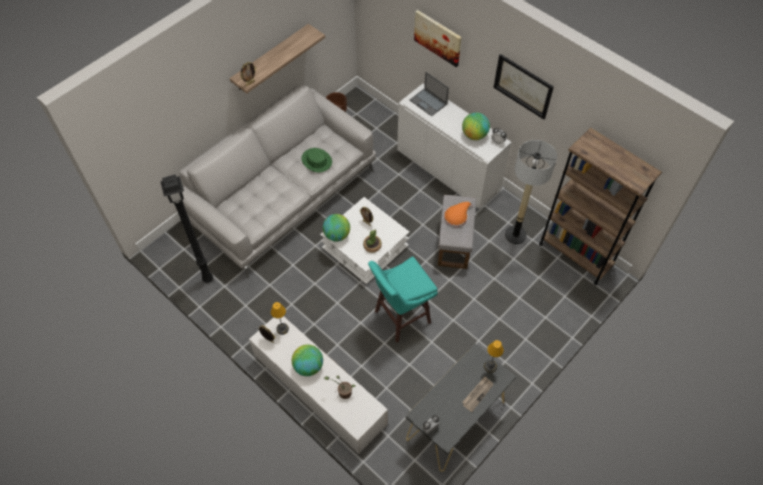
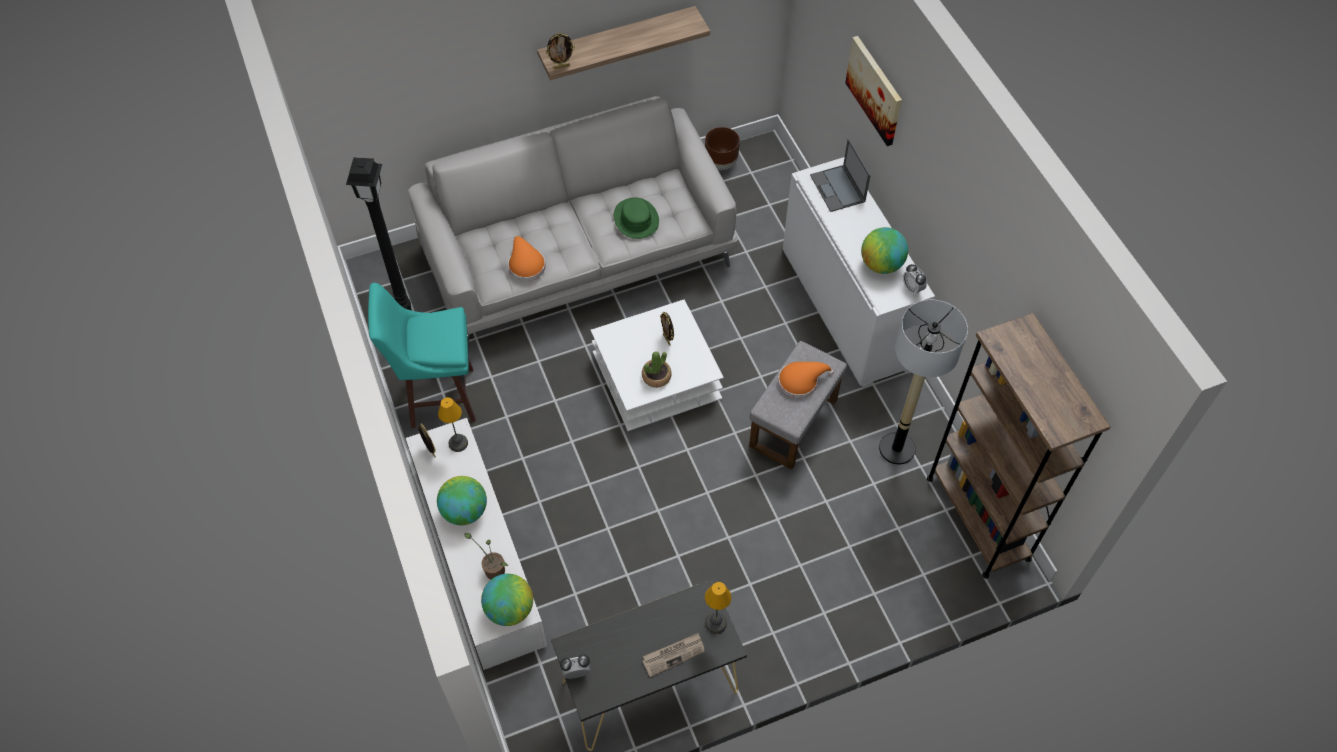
camera: 25 degrees right, 0 degrees up
globe [323,214,350,241] -> globe moved to [481,574,533,626]
turquoise stool [368,256,438,343] -> turquoise stool moved to [368,283,476,428]
picture [493,54,554,119] -> none
none -> orange hat [508,236,546,281]

